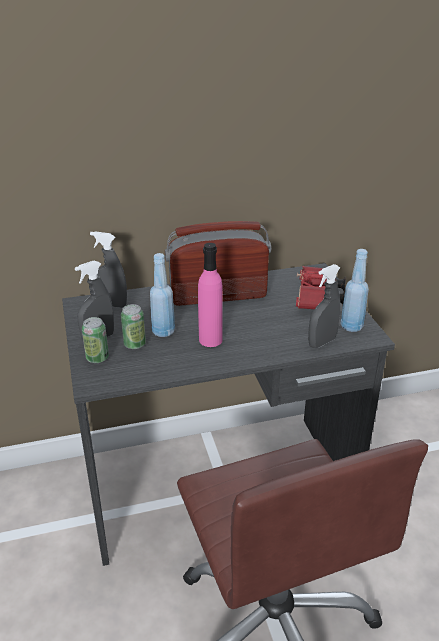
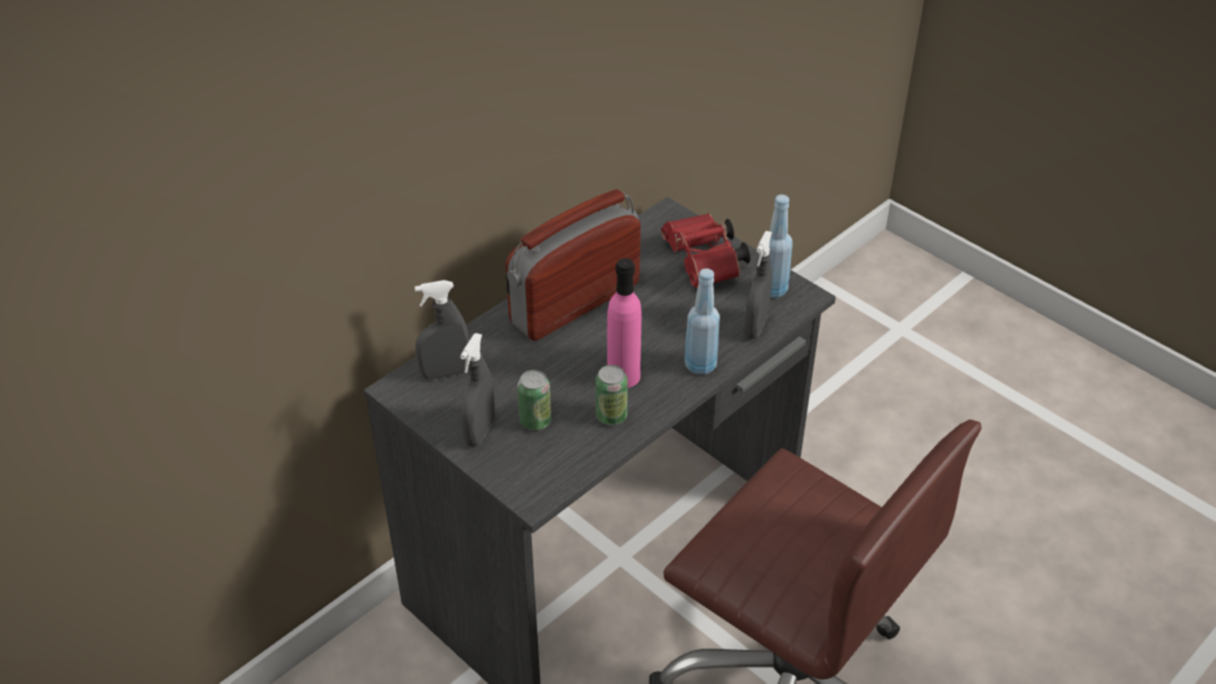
camera: 30 degrees left, 10 degrees up
can [82,317,109,363] -> can moved to [595,365,628,425]
blue bottle [150,253,175,337] -> blue bottle moved to [685,268,720,375]

